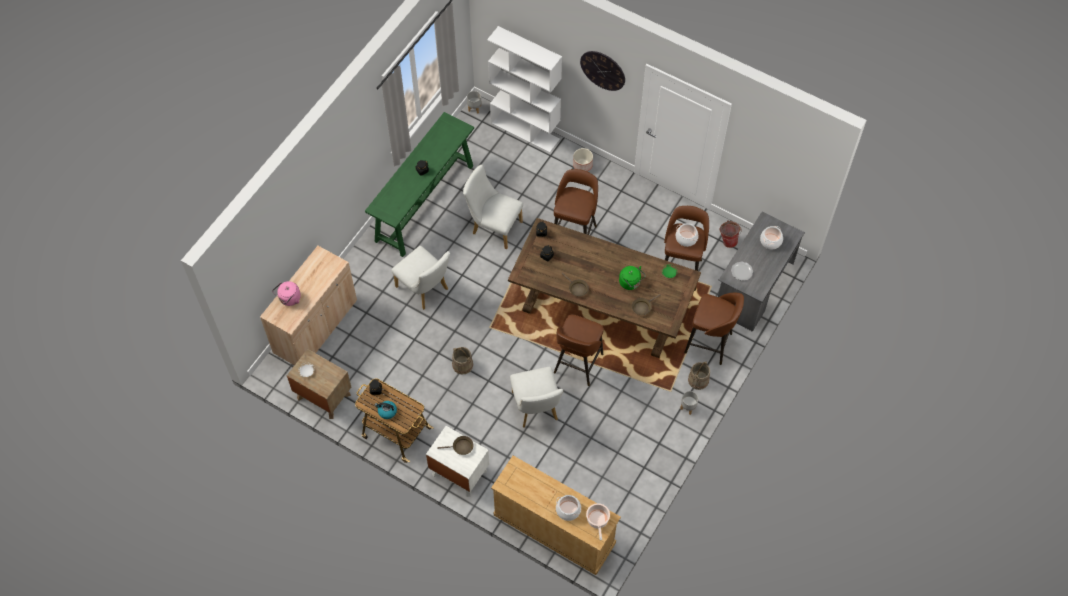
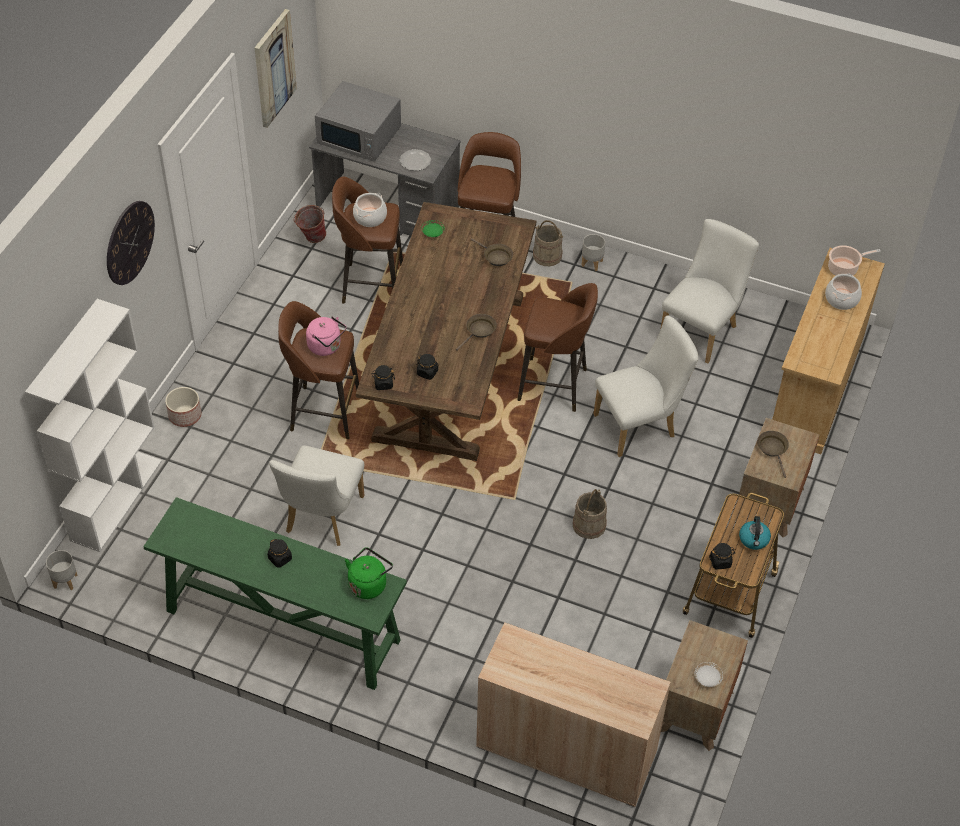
camera: 100 degrees left, 10 degrees down
pink kettle [272,281,301,306] -> pink kettle moved to [306,317,346,356]
white chair [391,246,450,310] -> white chair moved to [660,219,759,364]
white nightstand [426,426,489,497] -> brown nightstand [736,418,819,537]
green kettle [619,266,646,290] -> green kettle moved to [345,547,393,599]
cooking pot [760,226,783,249] -> grey microwave [315,81,401,162]
none -> picture [254,9,297,128]

